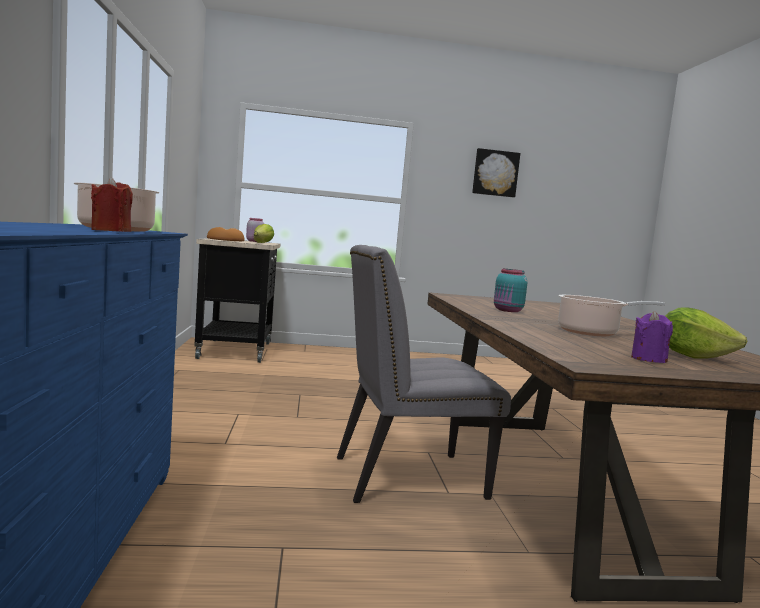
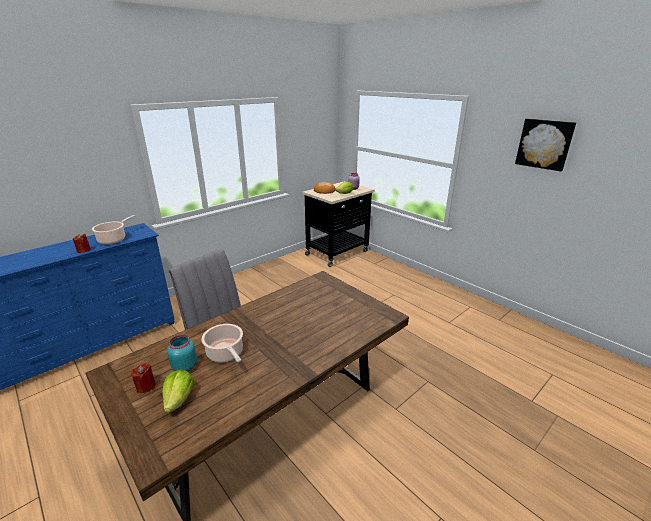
camera: 55 degrees right, 20 degrees up
turquoise jar [494,269,527,312] -> turquoise jar moved to [167,335,197,372]
purple candle [631,311,673,363] -> red candle [131,364,156,393]

